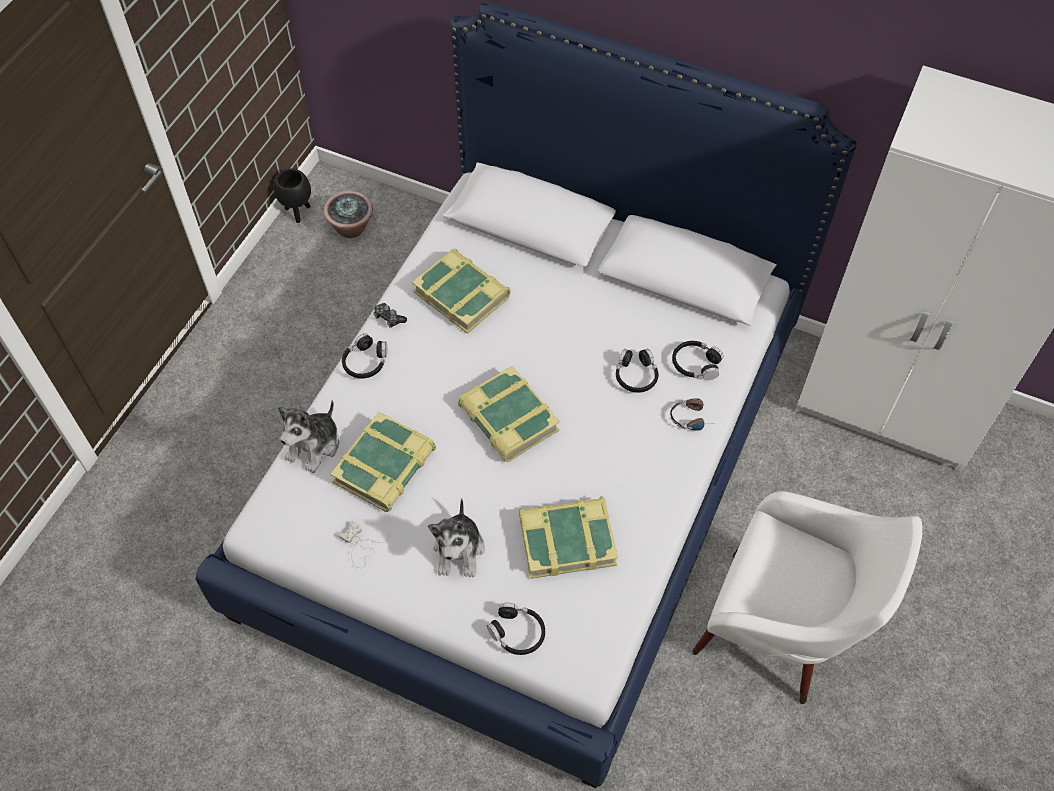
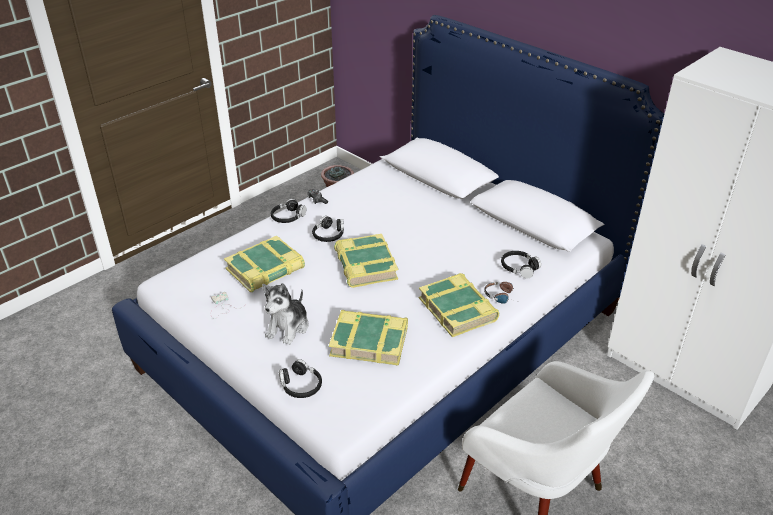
camera: 20 degrees right, 20 degrees down
black planter [274,169,311,223] -> none
plush toy [278,400,339,473] -> none
book [412,249,510,334] -> book moved to [419,273,500,337]
black headphones [616,349,659,393] -> black headphones moved to [312,216,344,242]

